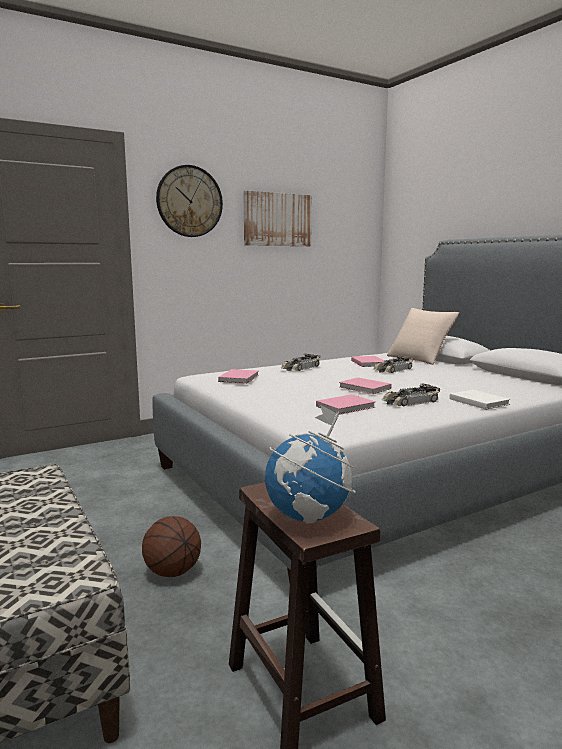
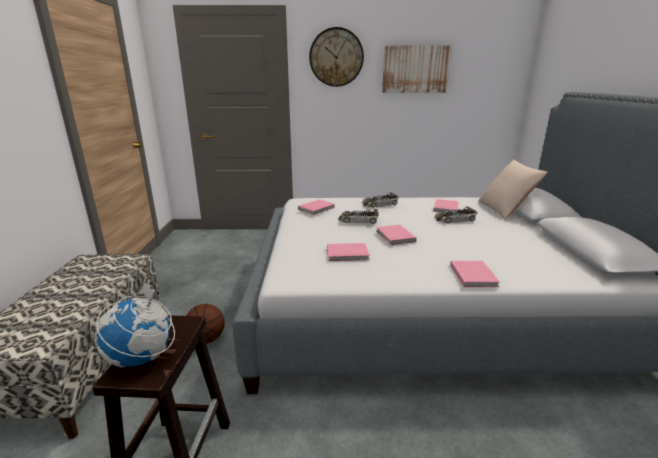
camera: 30 degrees right, 10 degrees up
toy car [382,383,440,406] -> toy car moved to [338,209,379,224]
white book [449,390,510,410] -> pink book [450,261,500,287]

